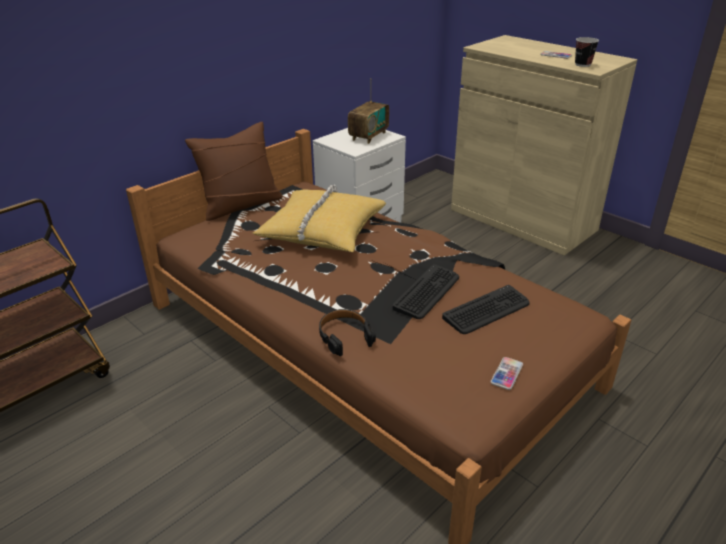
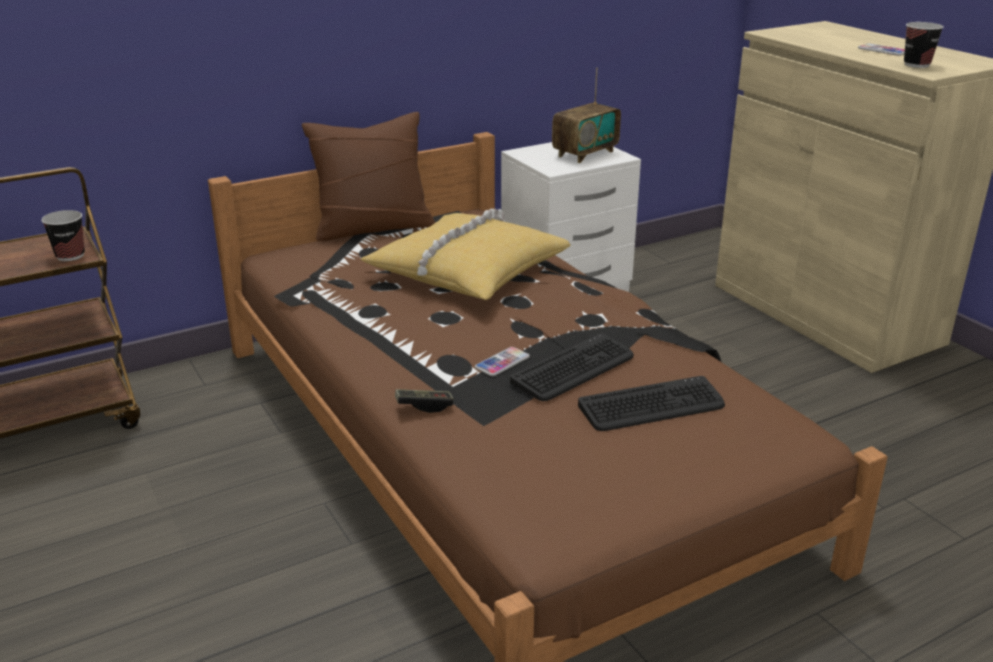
camera: 15 degrees right, 5 degrees down
black headphones [319,309,376,356] -> game controller [395,389,453,413]
phone [490,357,523,390] -> phone moved to [475,347,530,376]
none -> cup [41,210,85,261]

